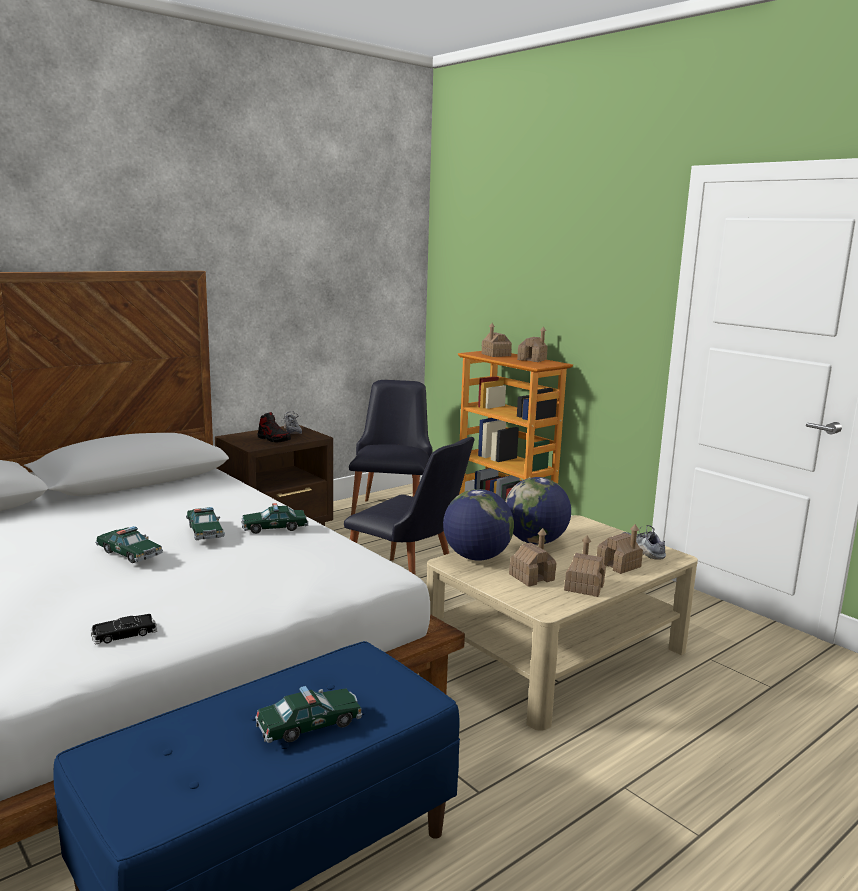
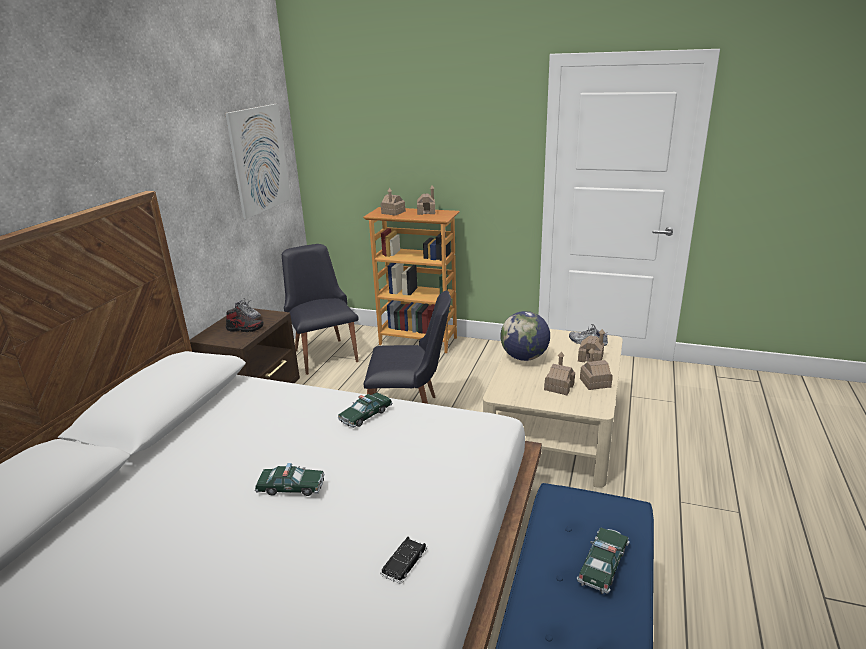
camera: 30 degrees left, 10 degrees up
toy car [186,507,225,540] -> none
globe [443,489,514,561] -> none
none -> picture [225,104,291,219]

